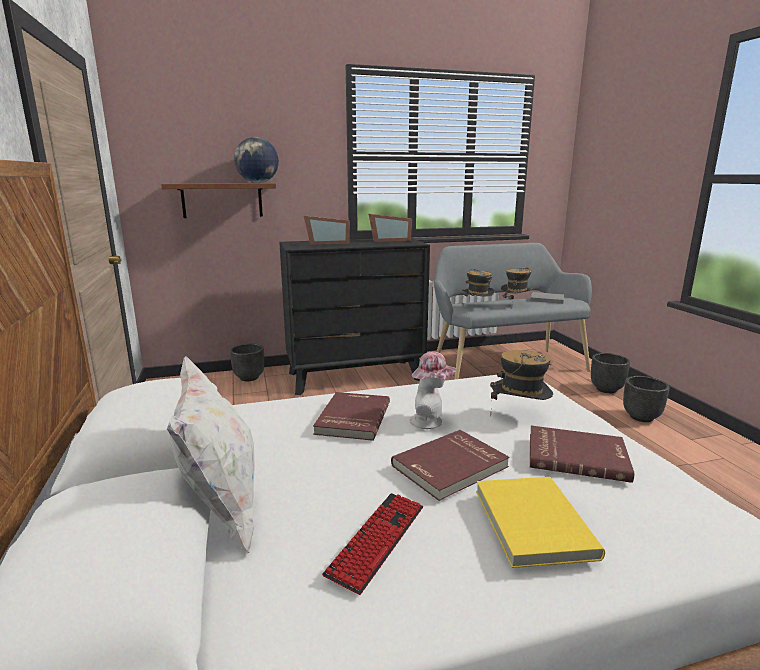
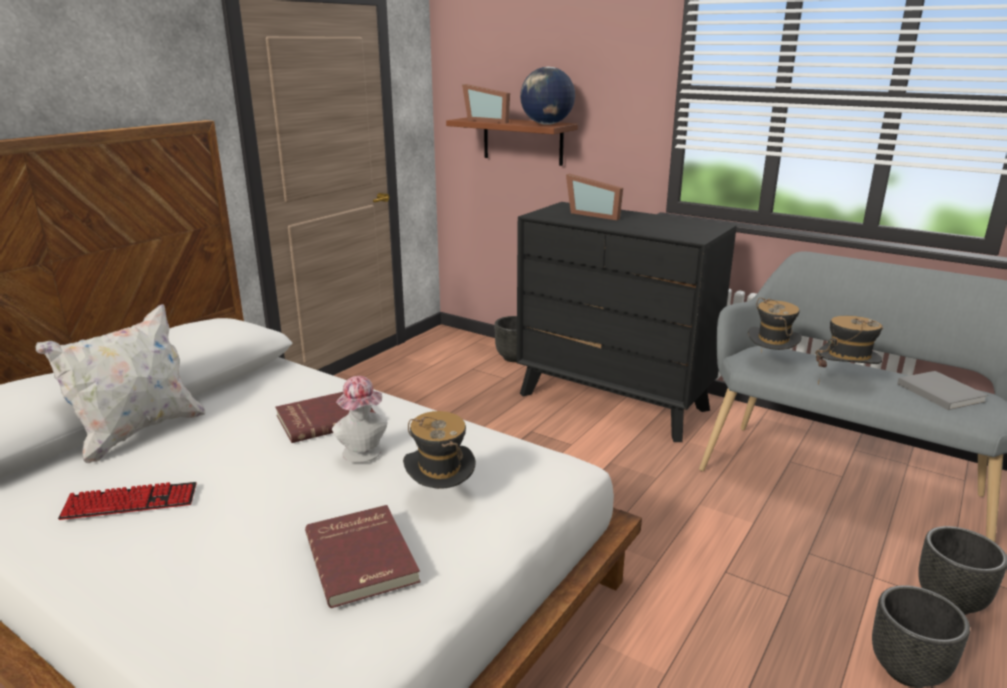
camera: 50 degrees right, 5 degrees up
picture frame [369,214,412,242] -> picture frame moved to [462,84,510,123]
red book [391,430,510,501] -> none
yellow book [476,477,605,568] -> none

